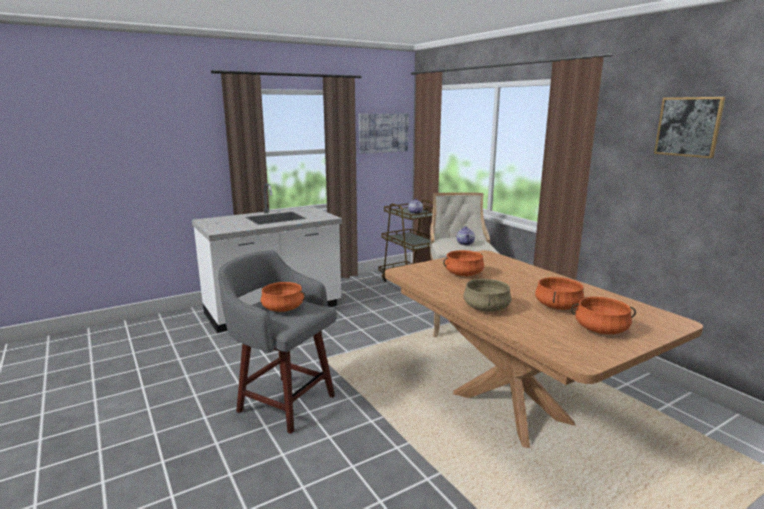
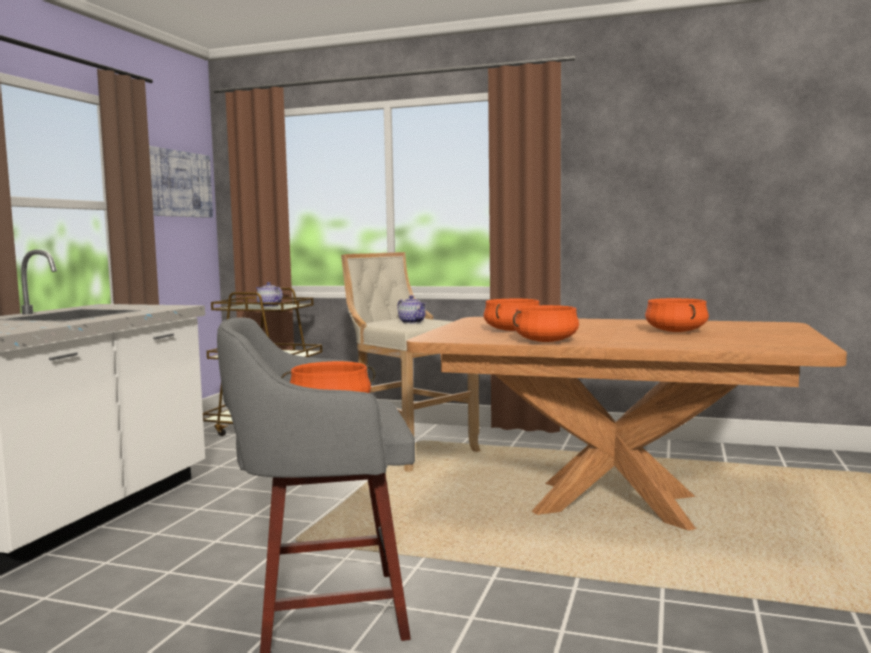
camera: 40 degrees left, 10 degrees down
beige cooking pot [463,279,511,312] -> none
orange cooking pot [571,297,636,334] -> orange cooking pot moved to [513,305,579,342]
picture [654,97,725,158] -> none

